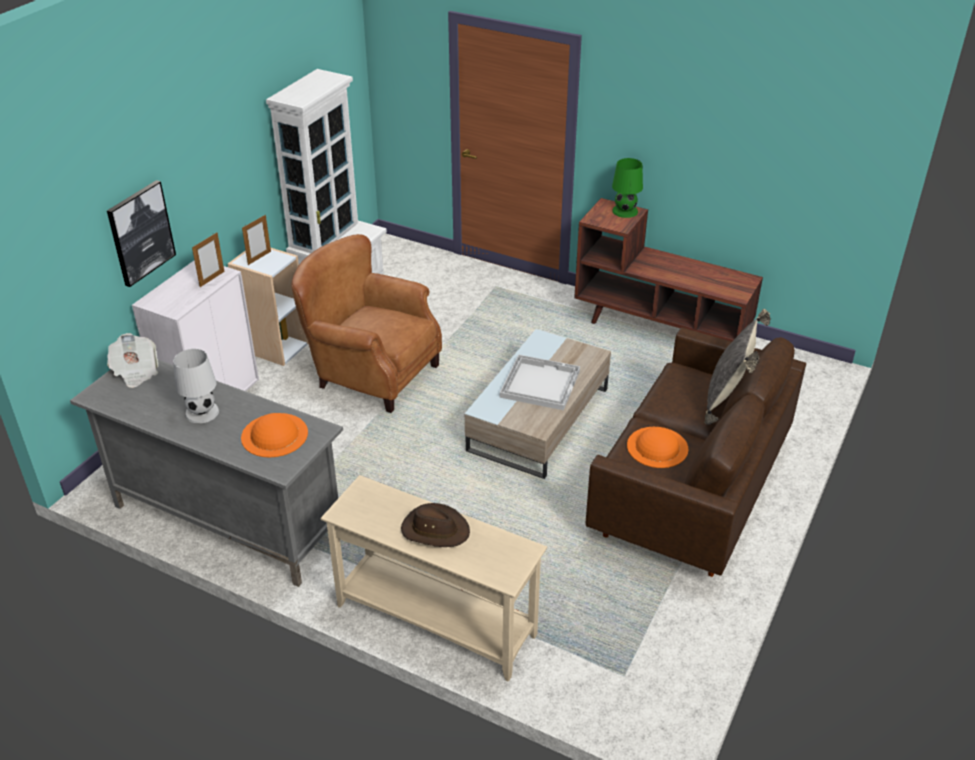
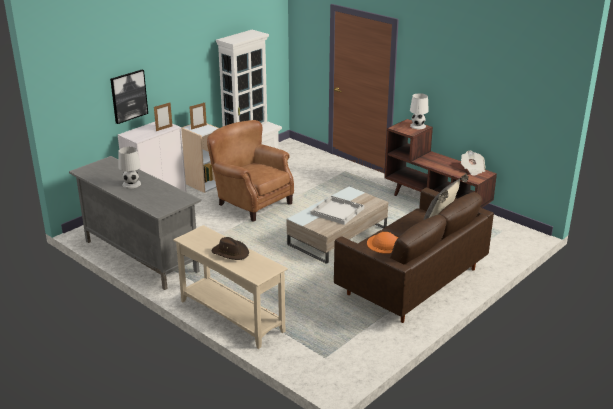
camera: 15 degrees right, 10 degrees down
newspaper [107,333,158,388] -> newspaper moved to [461,151,485,176]
orange hat [241,413,308,457] -> none
green table lamp [612,158,643,218] -> white table lamp [410,93,429,129]

